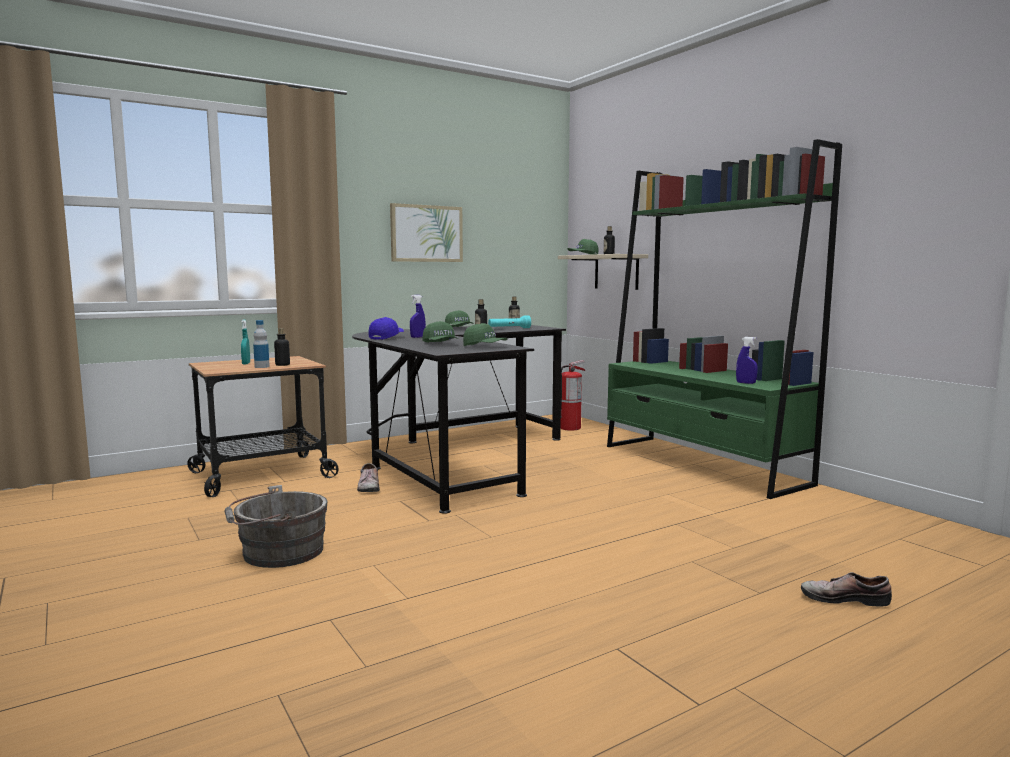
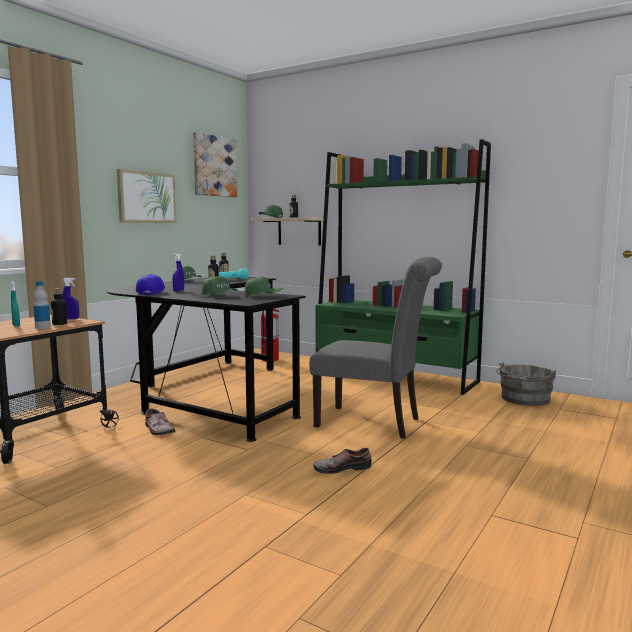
camera: 25 degrees left, 0 degrees up
grey bucket [225,485,327,568] -> grey bucket moved to [496,362,556,406]
blue spray bottle [736,337,758,384] -> blue spray bottle moved to [62,278,79,319]
shoe [801,572,892,607] -> shoe moved to [313,448,372,474]
none -> picture [193,132,237,197]
none -> grey chair [310,257,442,439]

